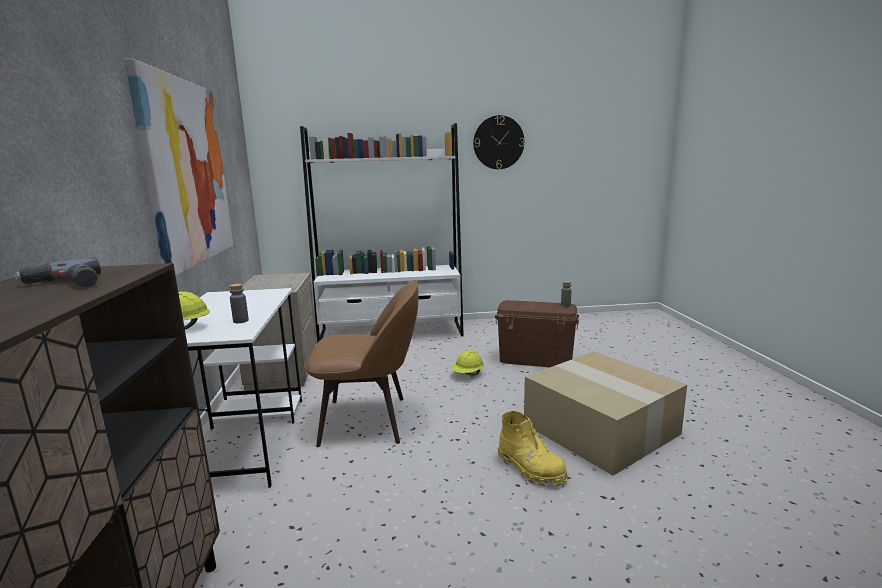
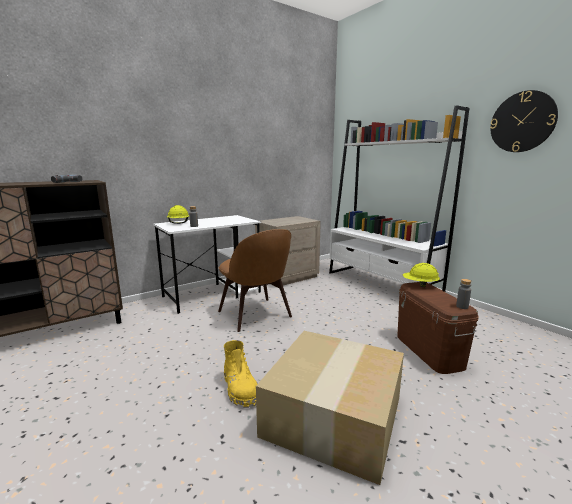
camera: 60 degrees right, 0 degrees up
picture [124,59,234,276] -> none
yellow hard hat [451,350,484,376] -> yellow hard hat moved to [402,263,440,287]
yellow boot [498,411,568,486] -> yellow boot turned 45 degrees counterclockwise [224,340,258,408]

